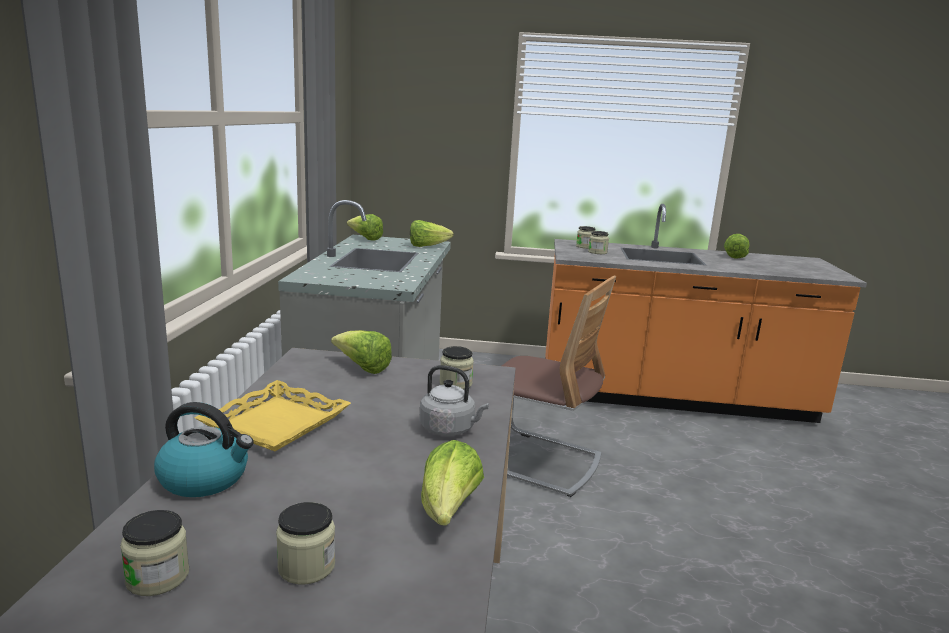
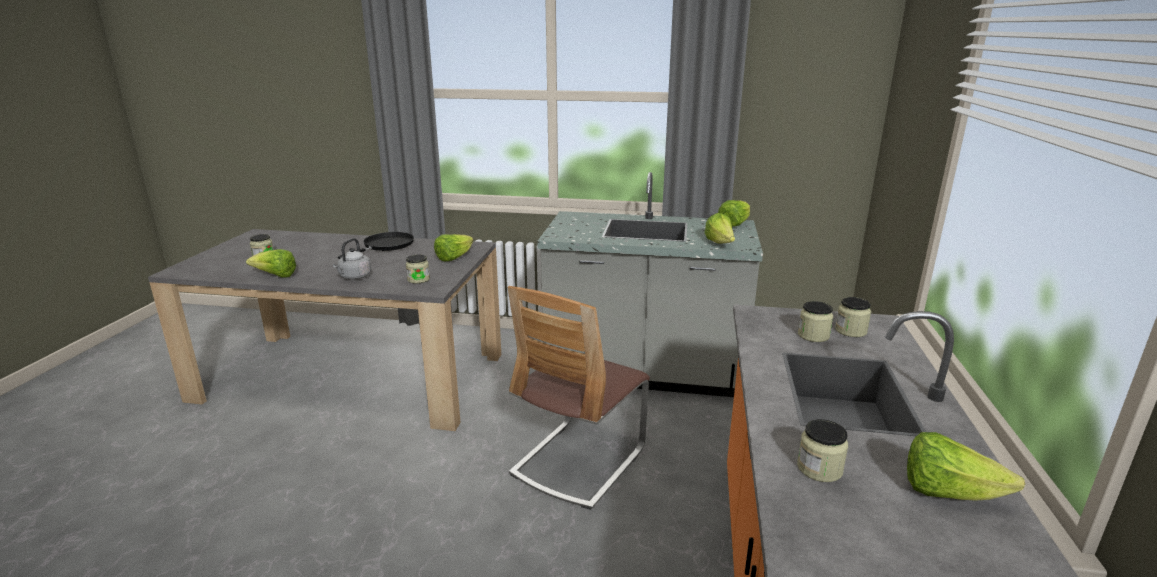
camera: 95 degrees right, 5 degrees up
jar [120,510,189,596] -> jar moved to [797,419,848,482]
kettle [154,402,254,497] -> none
yellow tray [195,380,351,451] -> black frying pan [338,232,414,259]

